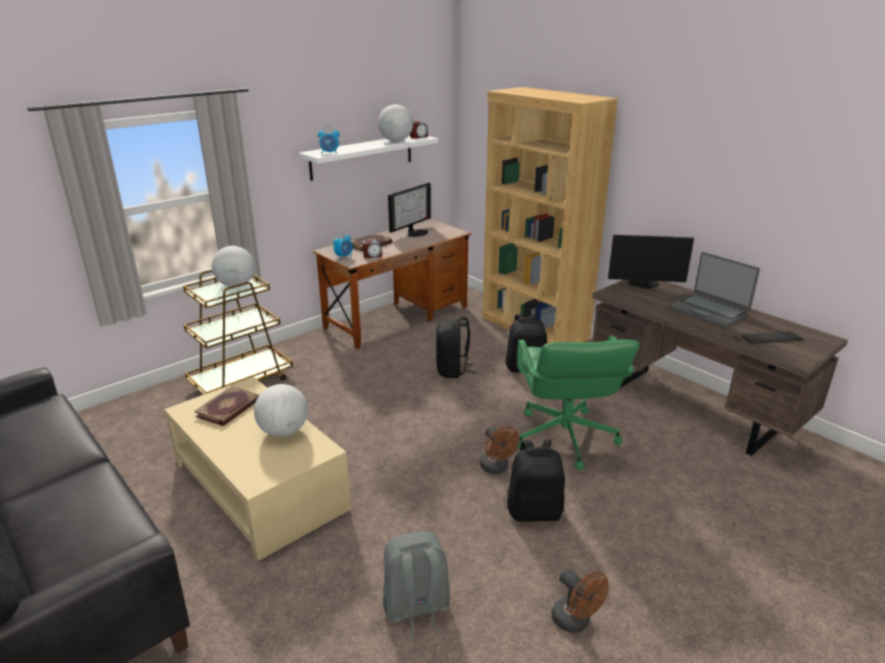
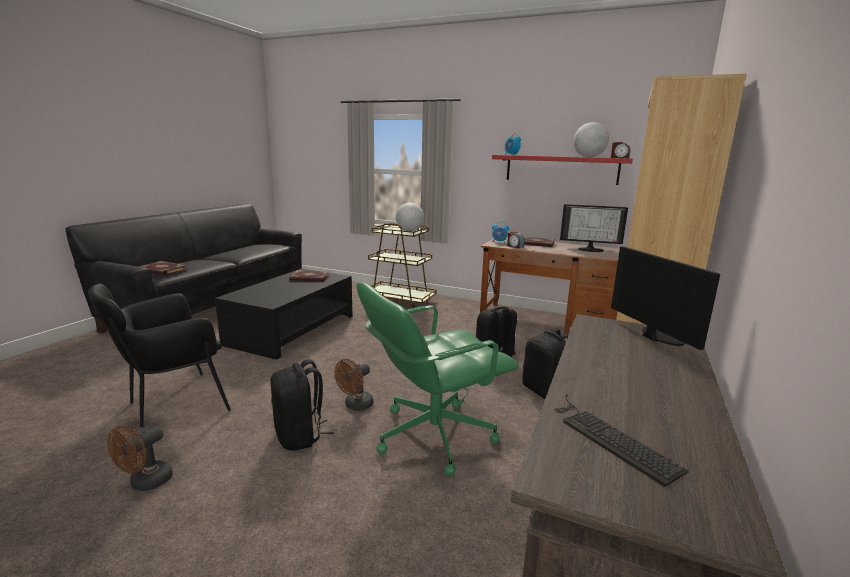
camera: 65 degrees right, 10 degrees down
beige coffee table [164,376,351,561] -> black coffee table [215,269,352,360]
globe [254,384,308,437] -> none
white shelf [298,135,438,181] -> red shelf [492,155,633,185]
grey backpack [383,531,450,641] -> black armchair [88,284,231,427]
laptop [670,252,760,328] -> none
none -> book [138,261,187,275]

